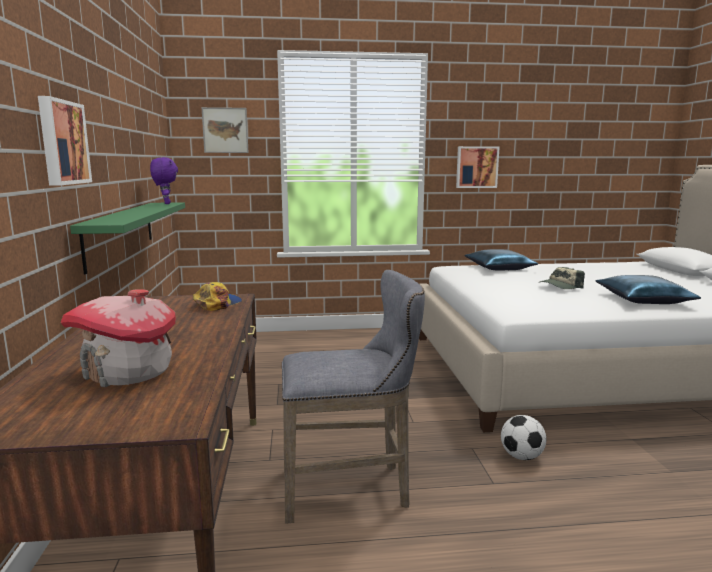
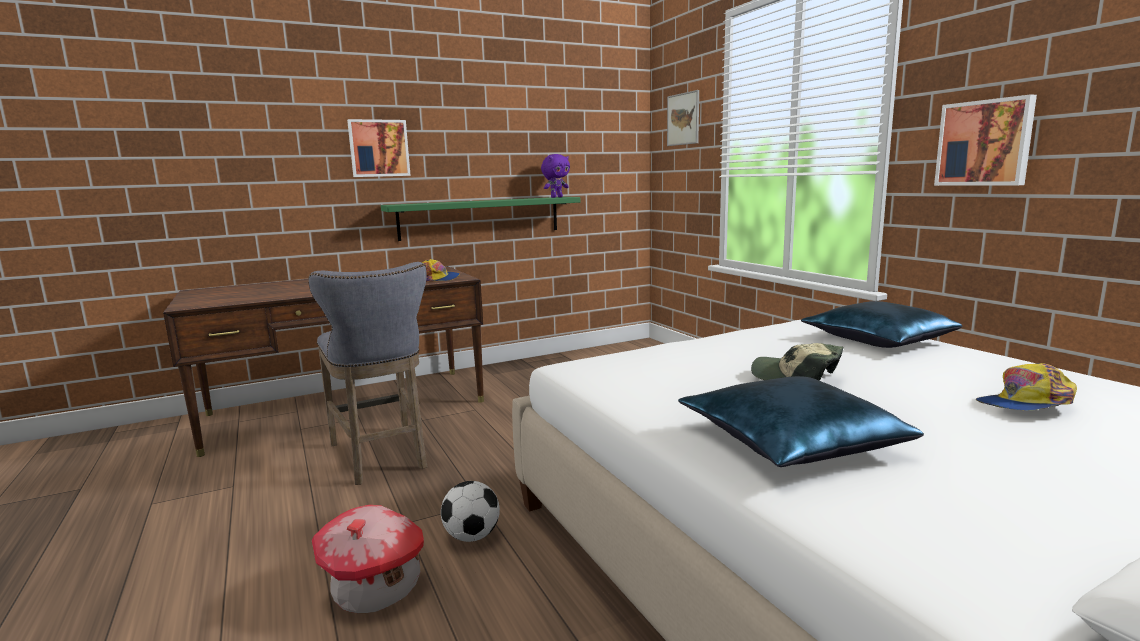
camera: 70 degrees right, 0 degrees up
toy house [61,289,176,387] -> toy house moved to [312,505,424,613]
none -> cap [975,363,1077,411]

